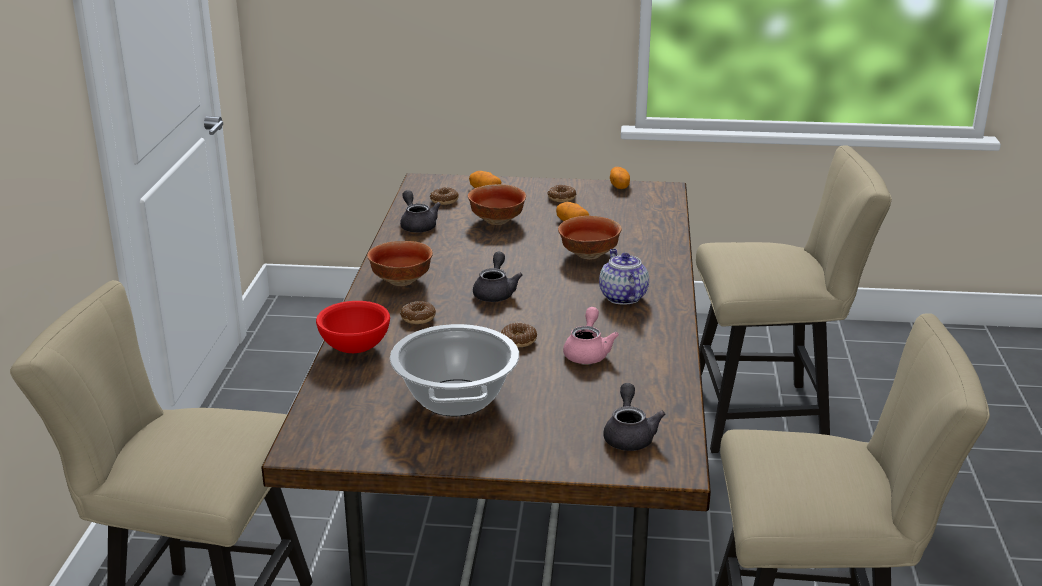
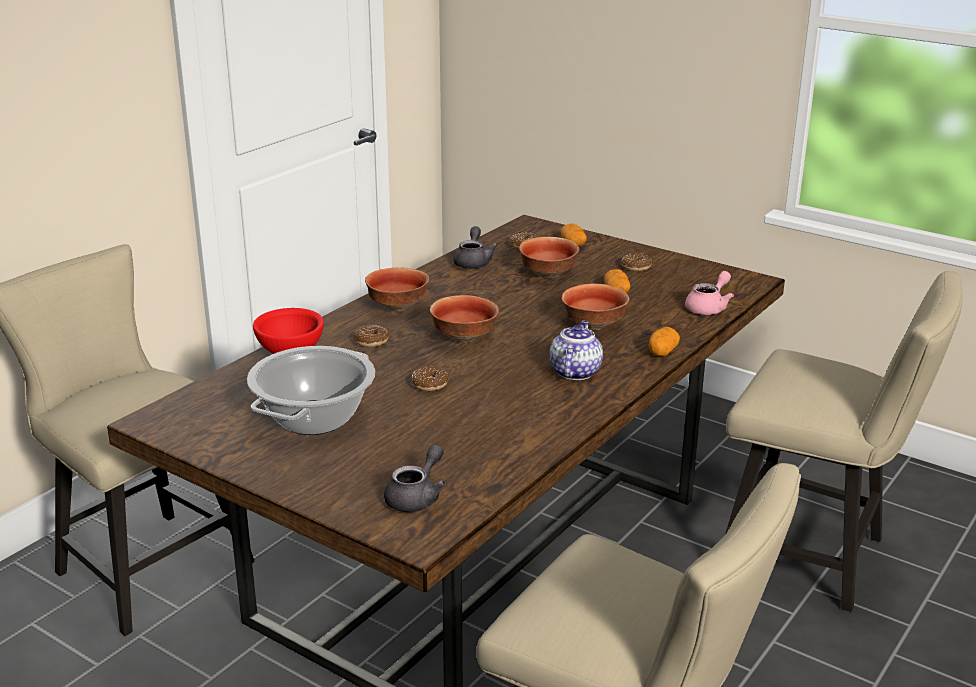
camera: 30 degrees right, 0 degrees up
grey teapot [473,252,523,302] -> bowl [430,295,499,343]
pink teapot [563,307,619,364] -> pink teapot moved to [685,271,734,315]
potato [610,167,630,189] -> potato moved to [649,327,680,356]

